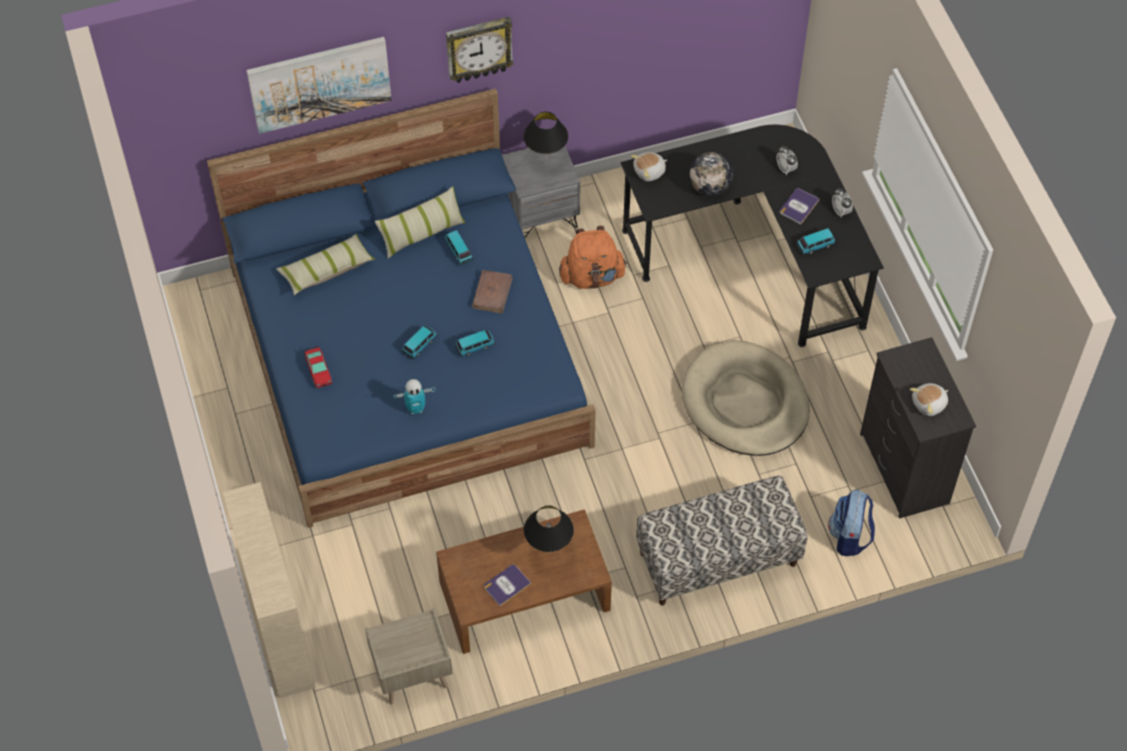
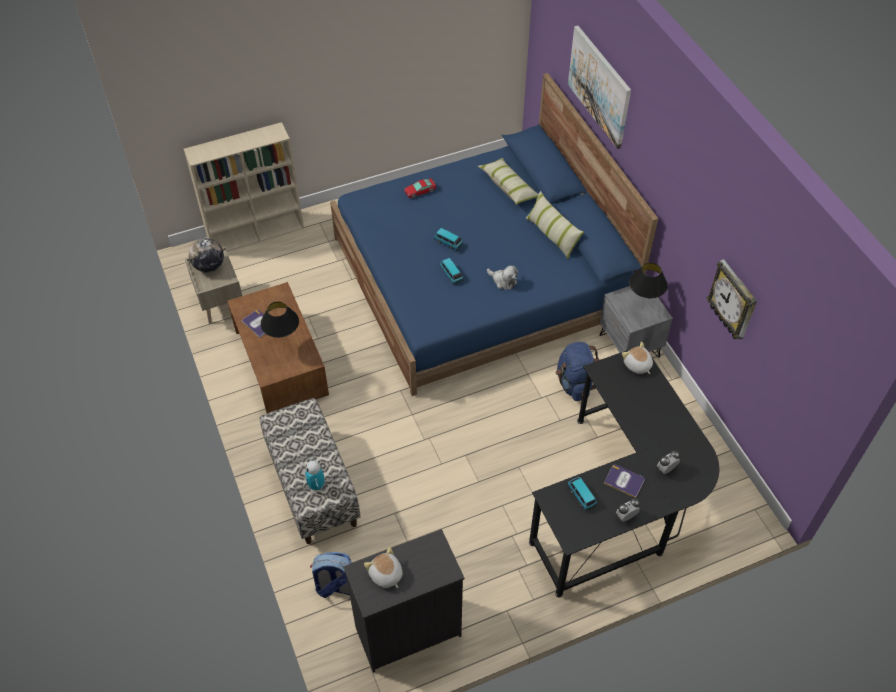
camera: 85 degrees right, 5 degrees down
toy robot [393,379,435,414] -> toy robot moved to [305,457,324,491]
toy car [445,230,473,265] -> none
wall clock [446,16,514,83] -> wall clock moved to [707,259,757,340]
brown book [472,270,513,314] -> plush toy [487,265,518,290]
orange backpack [559,226,627,289] -> blue backpack [556,342,600,401]
beige dog bed [682,340,810,456] -> none
globe [689,152,733,196] -> globe moved to [189,238,224,272]

